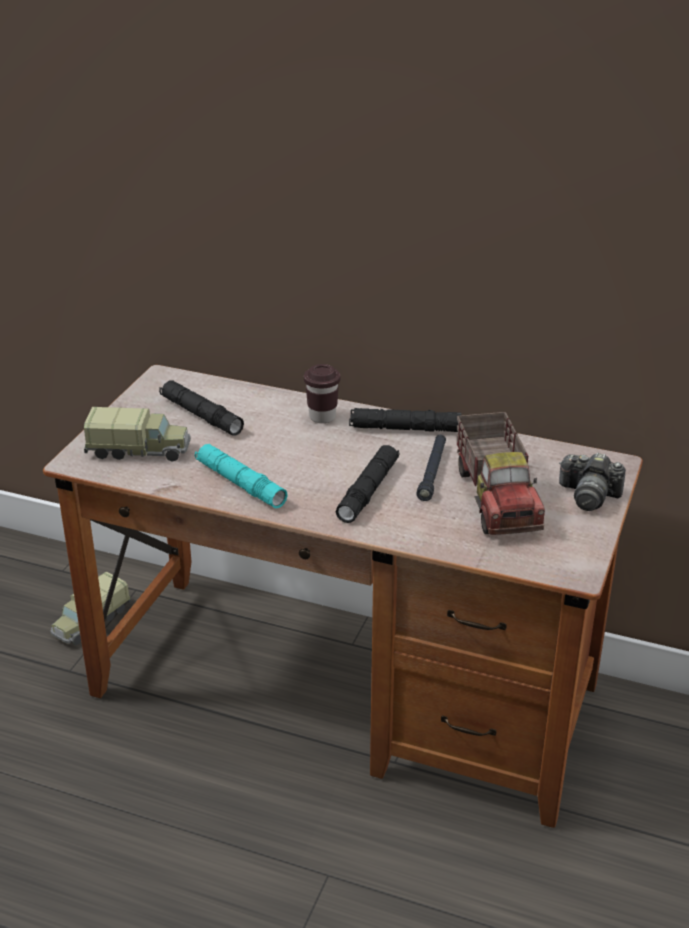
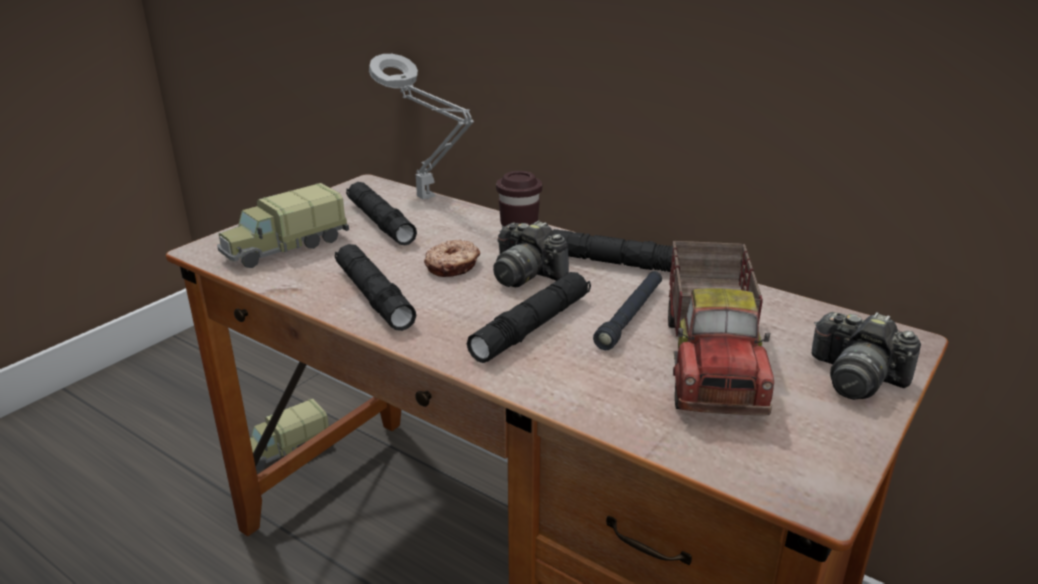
camera: 15 degrees right, 5 degrees down
toy truck [84,407,191,462] -> toy truck turned 120 degrees clockwise [217,183,349,268]
turquoise flashlight [195,444,288,508] -> black flashlight [335,244,416,331]
none -> grey table lamp [369,54,474,199]
none -> donut [424,240,480,277]
none -> camera [493,221,569,287]

